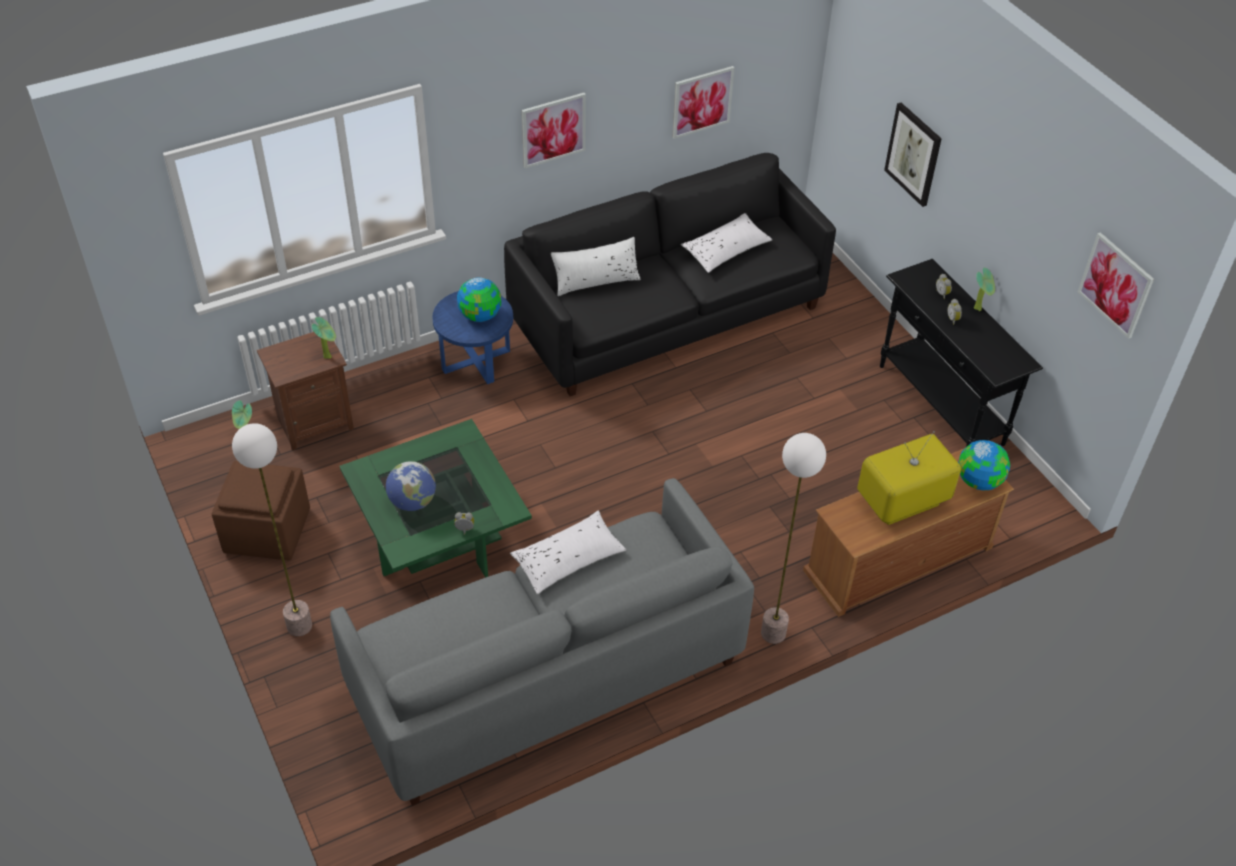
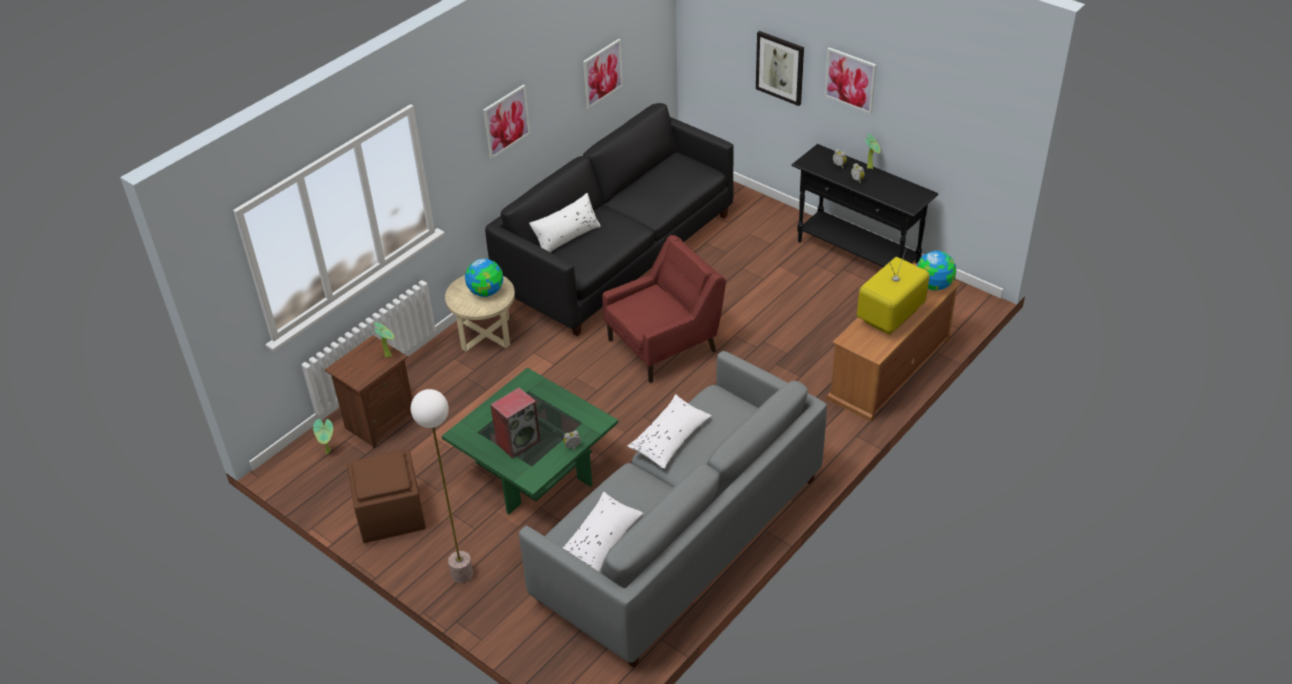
camera: 20 degrees left, 5 degrees down
globe [386,461,436,511] -> speaker [490,387,541,459]
blue side table [432,291,513,384] -> beige side table [445,275,515,352]
white pillow [681,213,772,273] -> white pillow moved to [563,492,644,572]
floor lamp [761,433,826,644] -> none
picture [1078,232,1154,339] -> picture moved to [824,47,877,114]
none -> red armchair [602,235,726,383]

